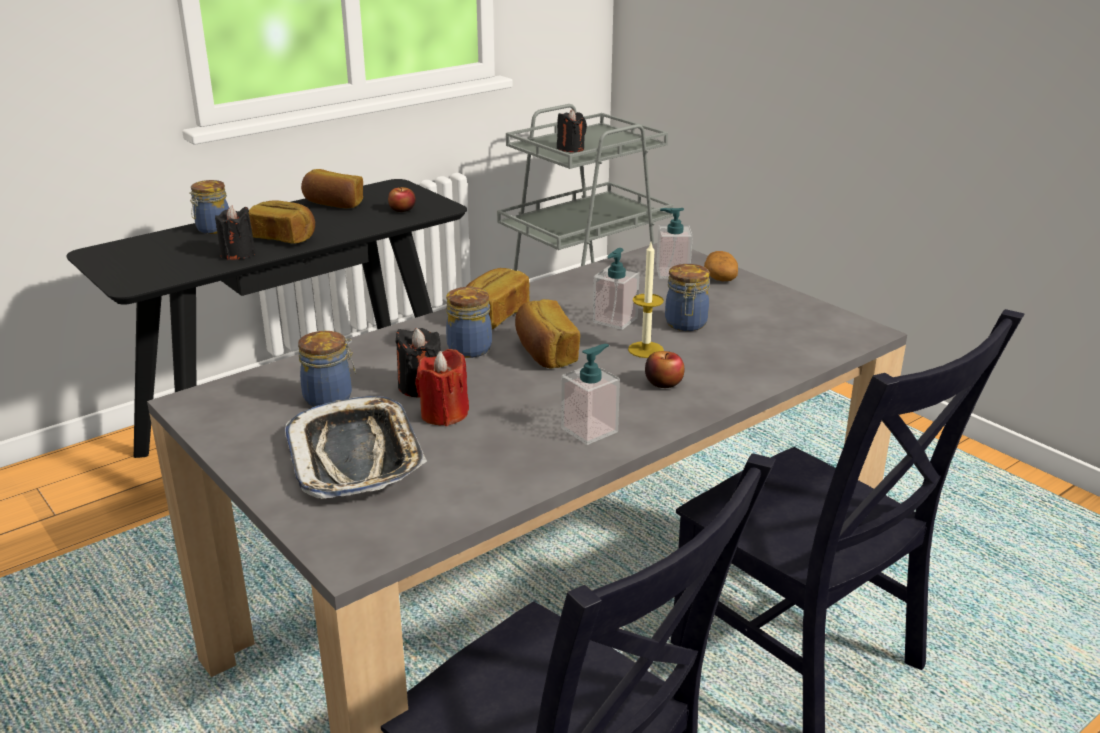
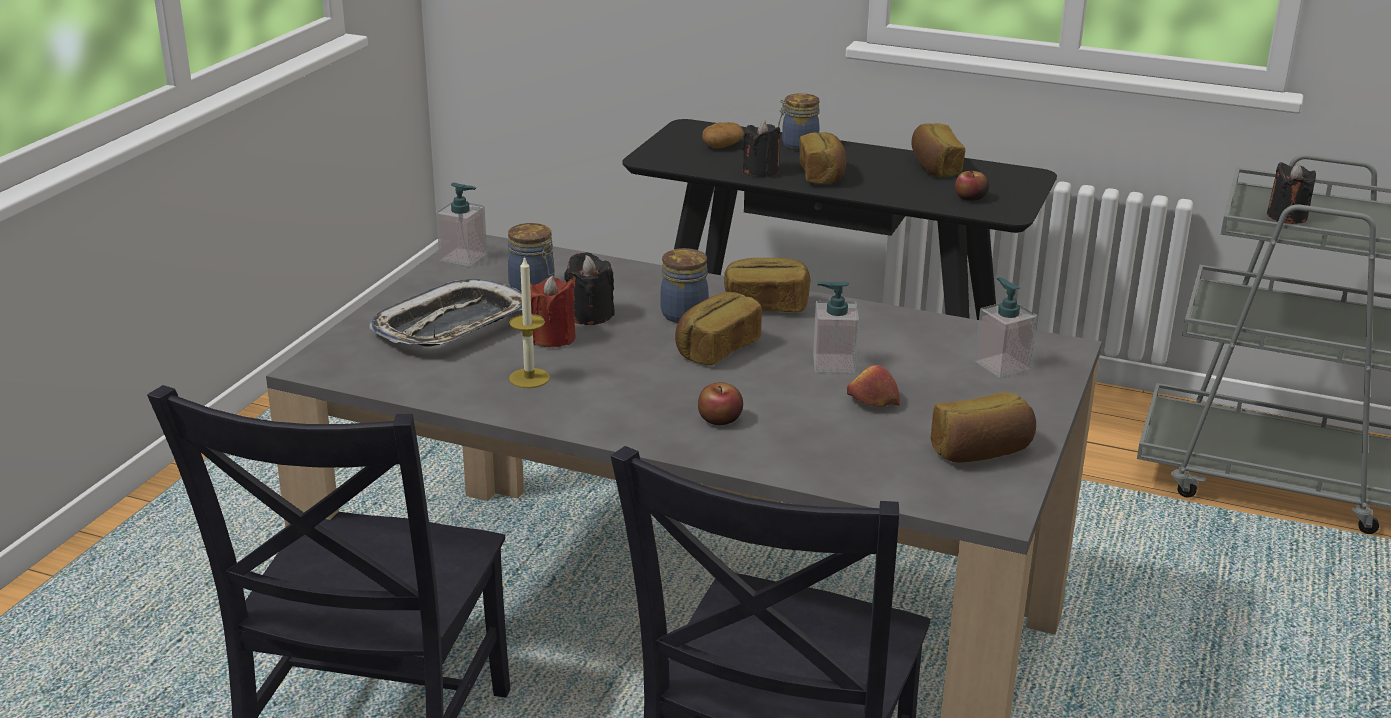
camera: 60 degrees right, 0 degrees up
soap dispenser [561,344,620,445] -> soap dispenser moved to [436,183,487,267]
candle [628,243,664,358] -> candle moved to [509,256,550,388]
jar [665,264,710,331] -> apple [847,365,900,407]
potato [704,251,738,281] -> potato moved to [702,122,744,148]
none -> bread [930,392,1036,463]

